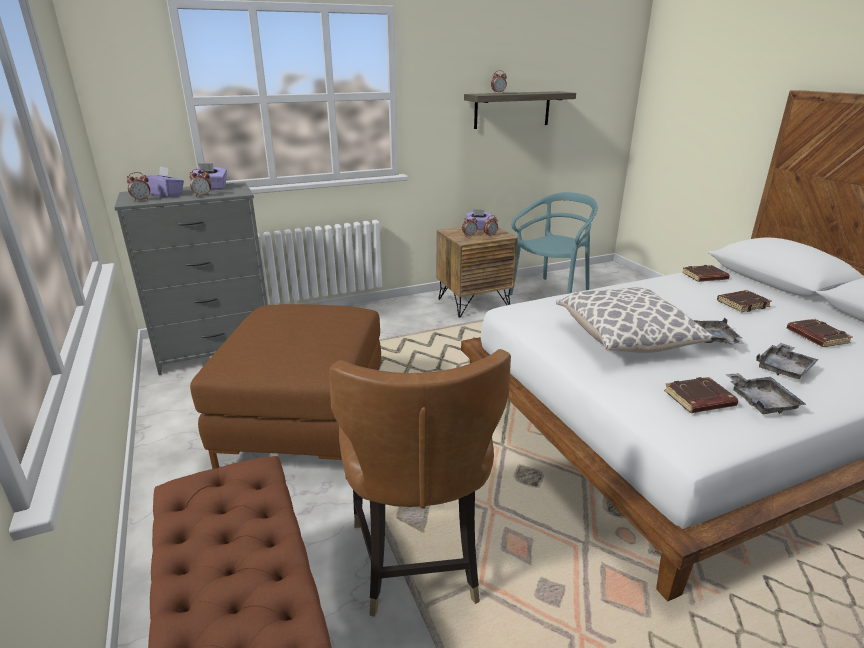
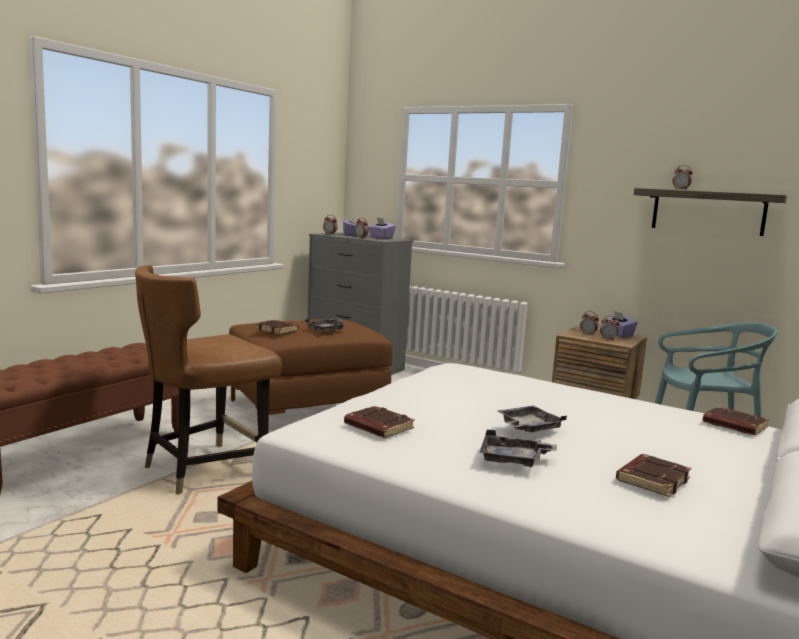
camera: 55 degrees right, 15 degrees down
pillow [556,287,712,353] -> none
brown book [717,290,772,312] -> brown book moved to [254,320,299,334]
grey tray [725,373,807,414] -> grey tray moved to [305,318,347,331]

